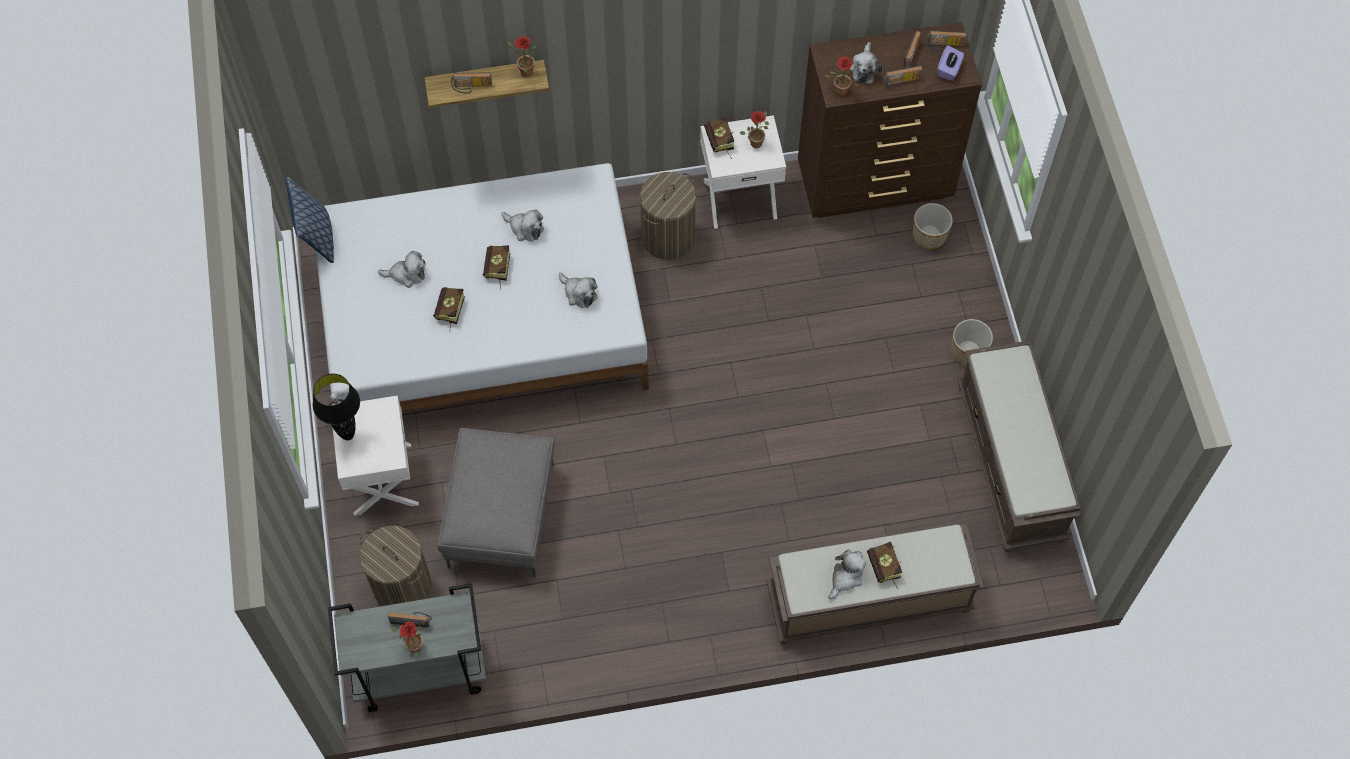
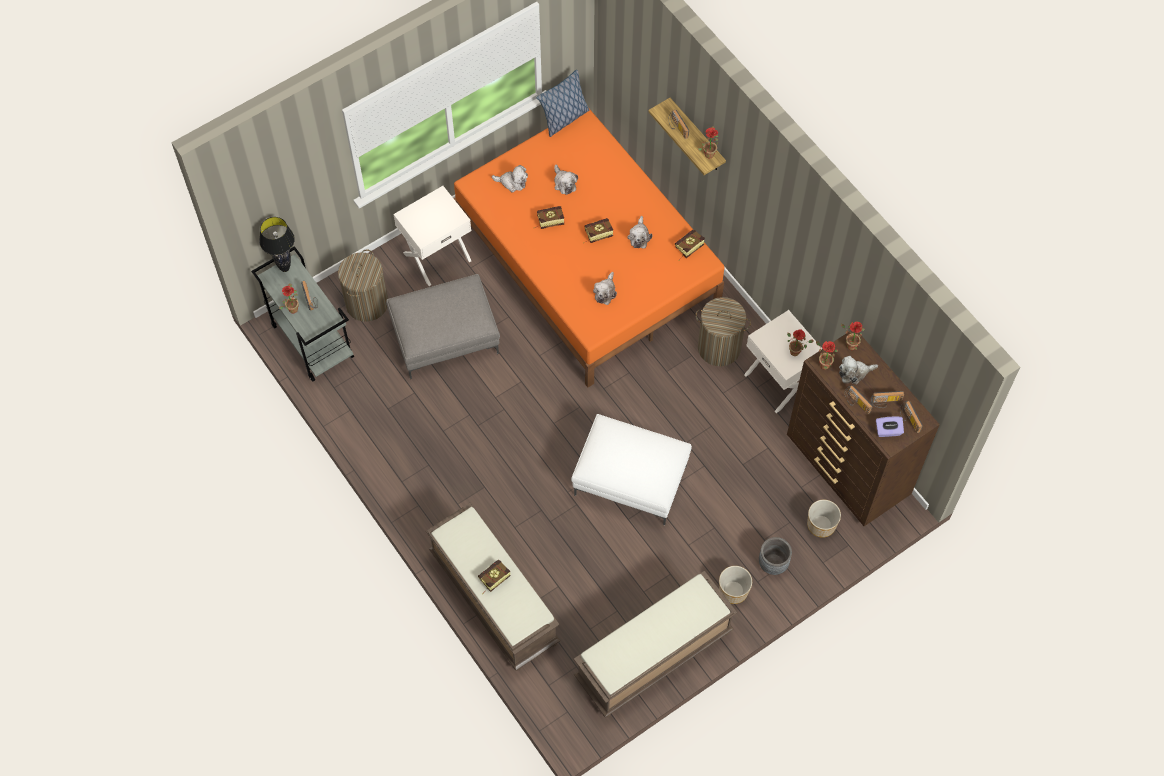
camera: 65 degrees right, 0 degrees up
black table lamp [313,374,360,440] -> black table lamp moved to [259,217,295,272]
white bed [316,163,649,411] -> orange bed [453,107,724,387]
book [704,116,734,159] -> book moved to [675,230,705,261]
plush toy [828,549,866,599] -> plush toy moved to [492,165,528,193]
none -> white ottoman [571,414,692,525]
none -> grey planter [759,537,792,575]
none -> potted plant [841,321,864,350]

